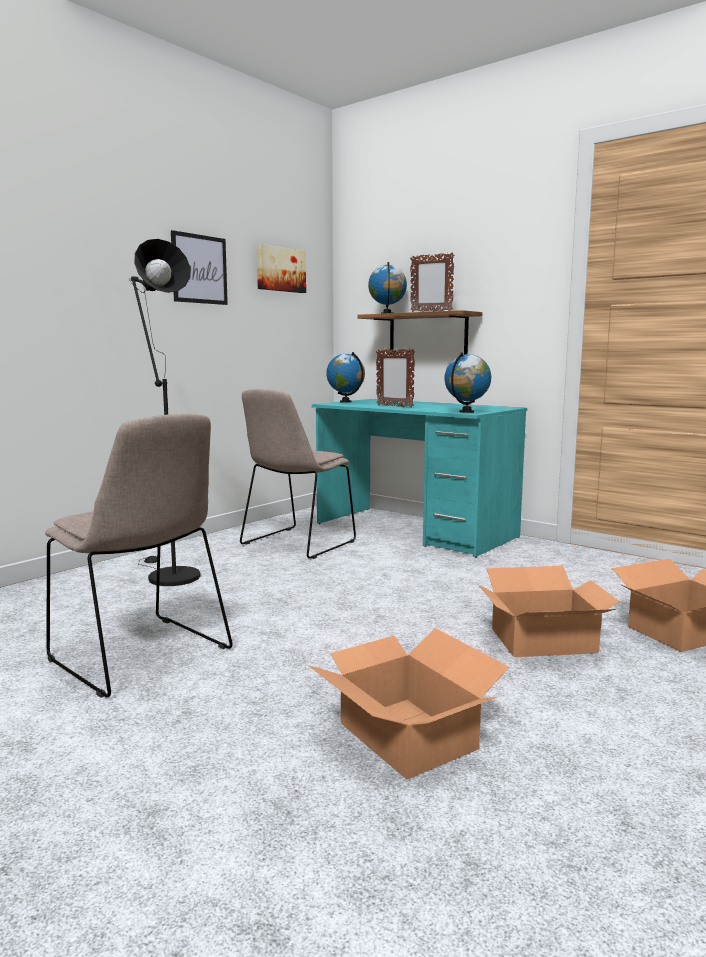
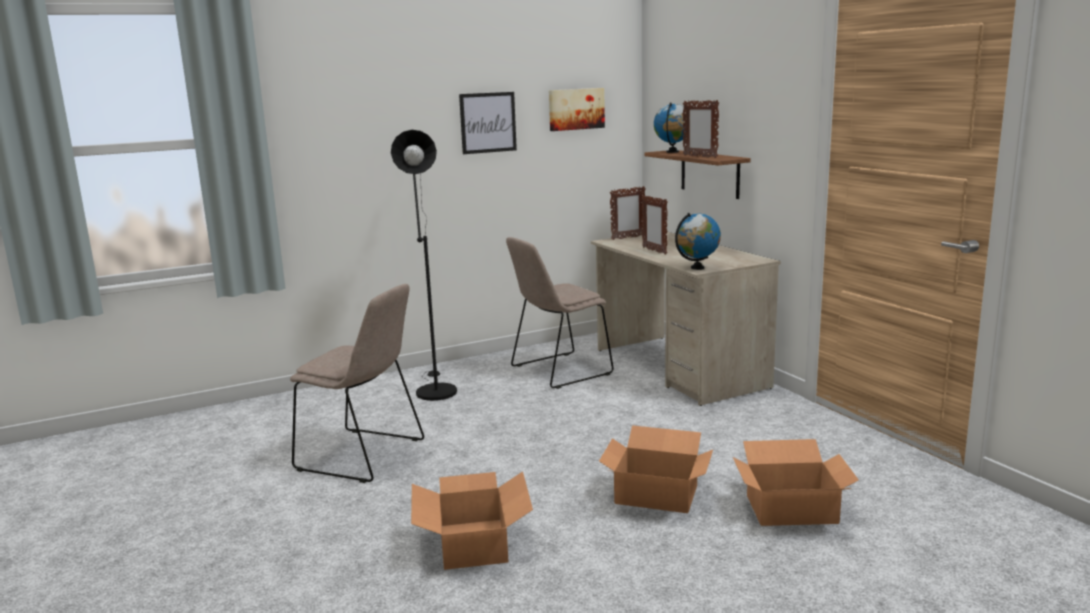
camera: 25 degrees right, 5 degrees up
beige chair [45,414,233,698] -> beige chair turned 45 degrees counterclockwise [290,284,424,483]
turquoise desk [312,399,527,558] -> beige desk [591,232,781,406]
globe [326,352,365,403] -> picture frame [610,186,646,240]

